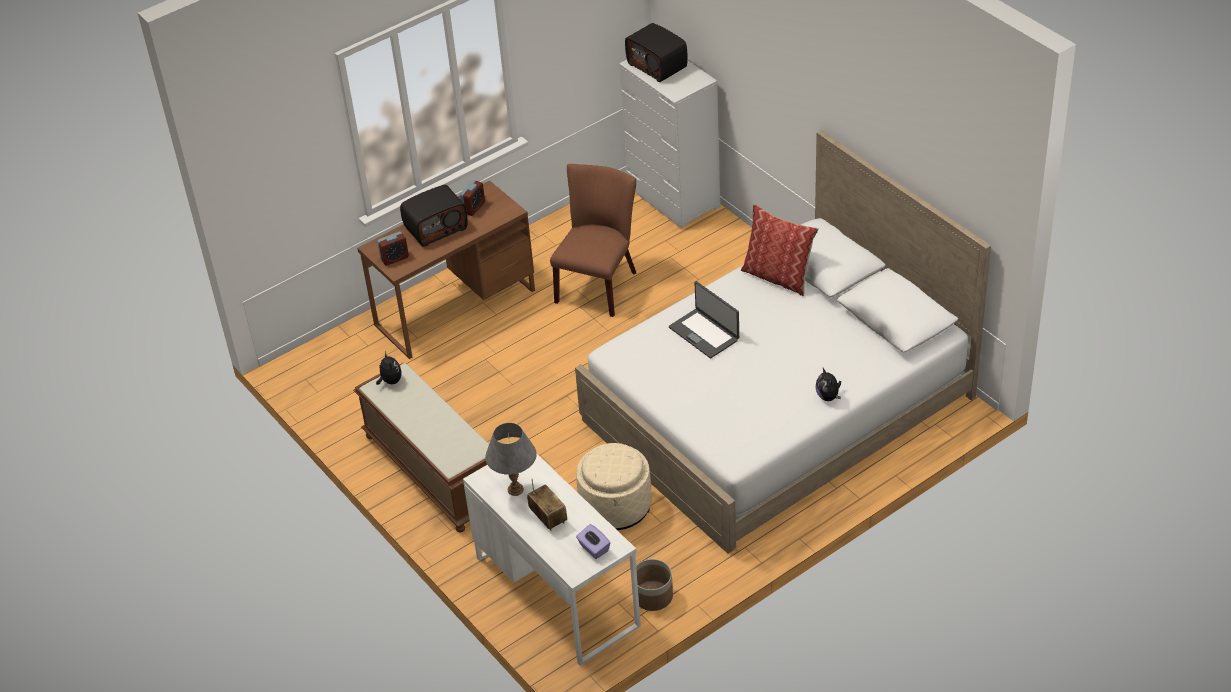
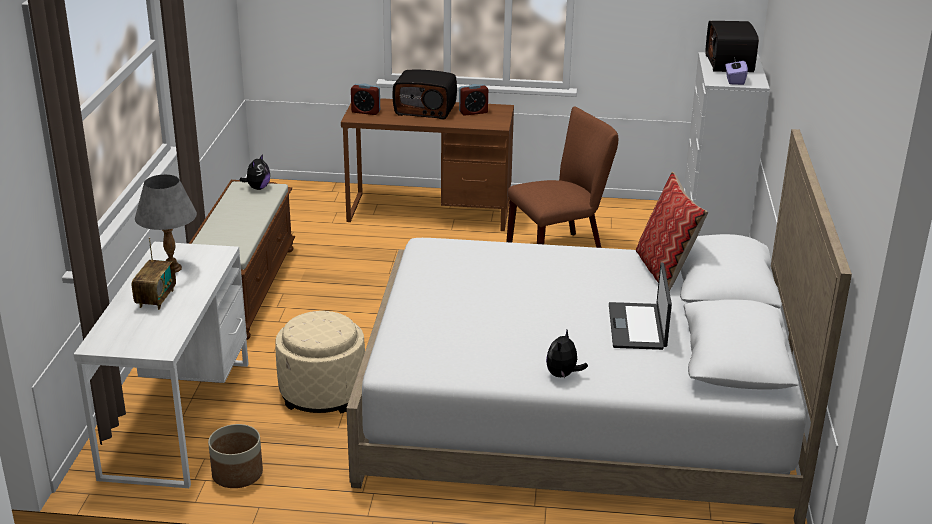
camera: 40 degrees right, 15 degrees down
purple tissue box [576,524,610,559] -> purple tissue box moved to [725,57,748,85]
laptop [669,281,739,358] -> laptop moved to [609,262,672,350]

